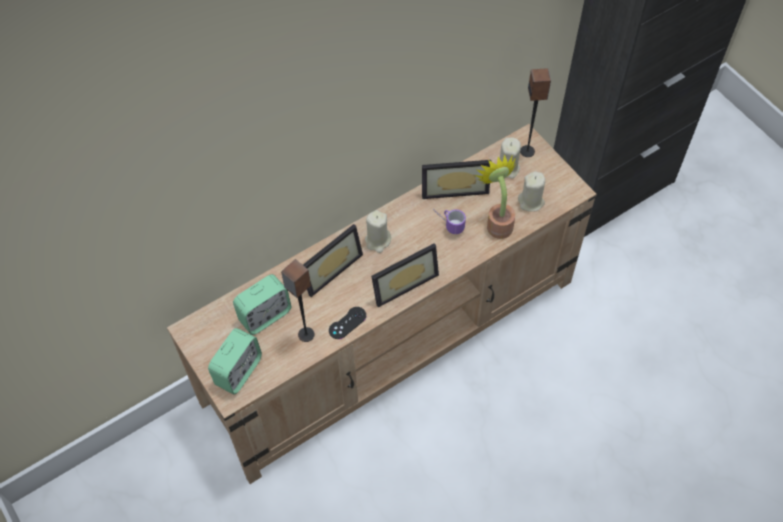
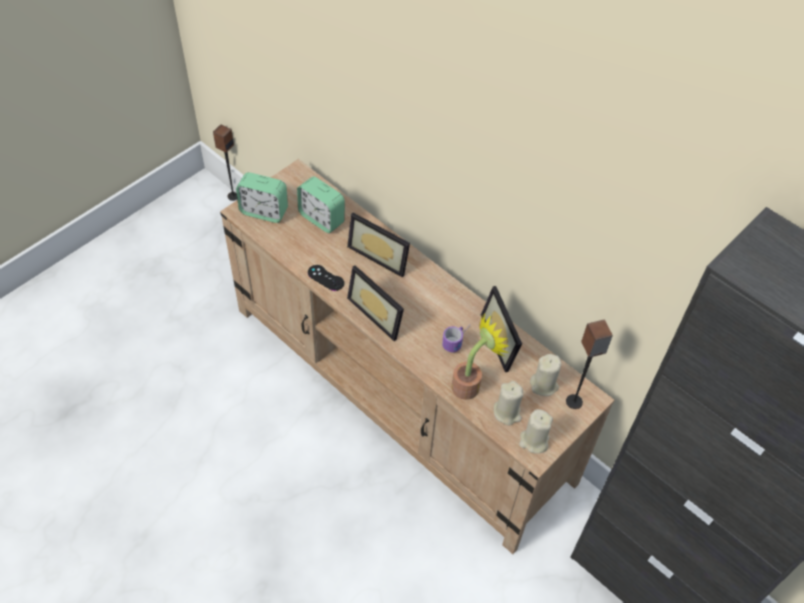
camera: 75 degrees right, 5 degrees down
speaker [281,259,315,342] -> speaker moved to [213,124,237,201]
beige candle [365,210,391,253] -> beige candle moved to [519,409,553,454]

